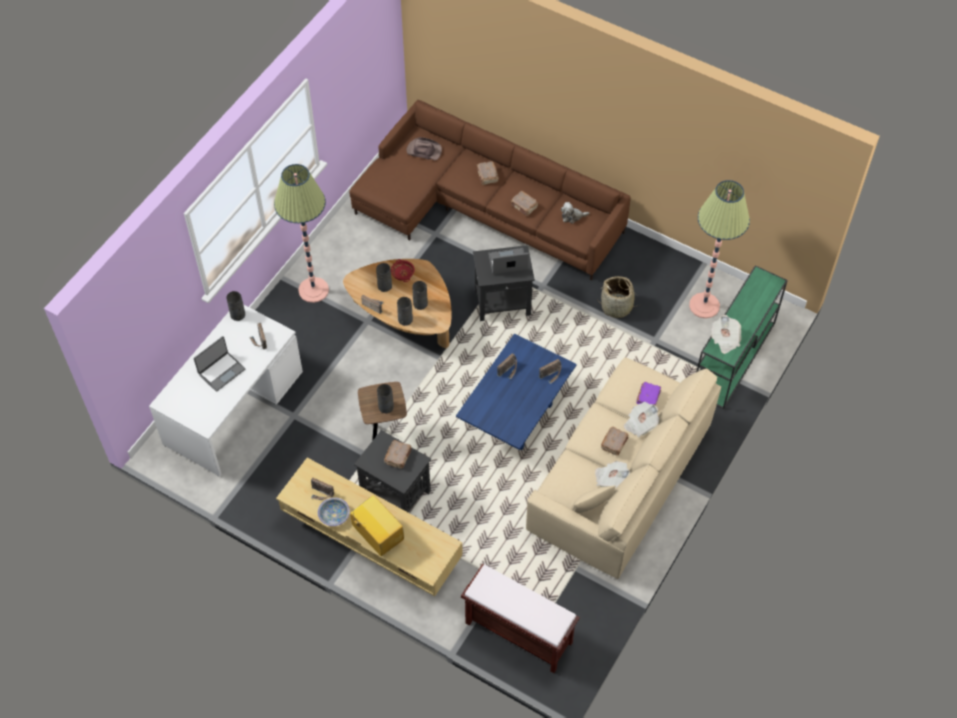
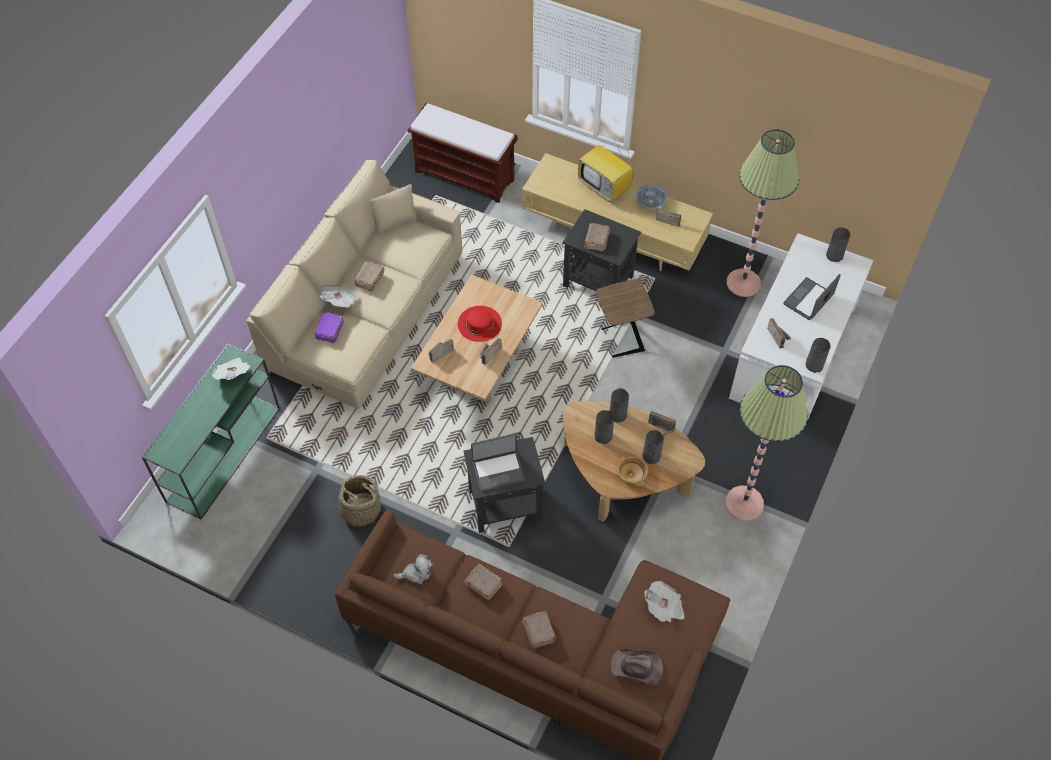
camera: 175 degrees right, 0 degrees up
grey vase [377,384,394,413] -> grey vase moved to [826,228,850,262]
red bowl [391,259,415,282] -> beige bowl [617,455,648,486]
blue coffee table [456,333,577,450] -> beige coffee table [411,275,543,403]
newspaper [595,461,630,488] -> newspaper moved to [644,581,684,622]
floor lamp [689,180,750,318] -> floor lamp moved to [727,130,799,297]
none -> red hat [458,306,502,342]

